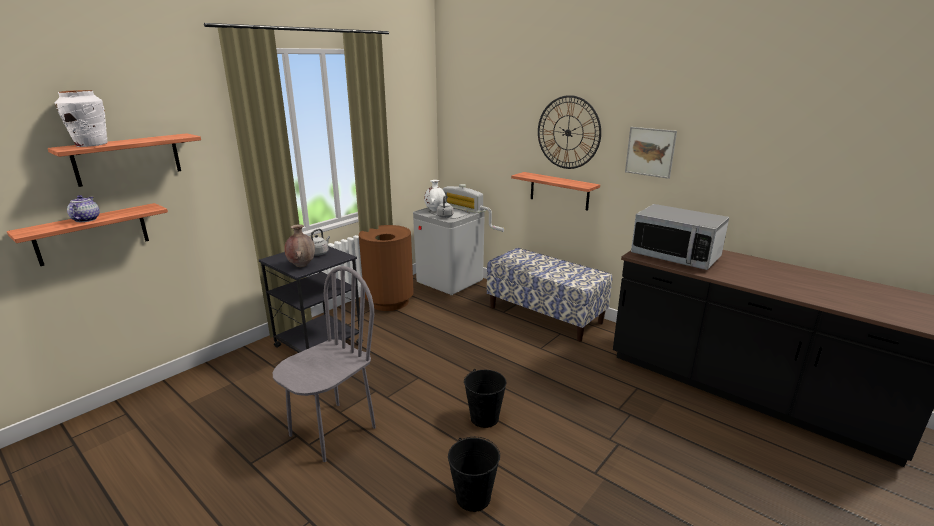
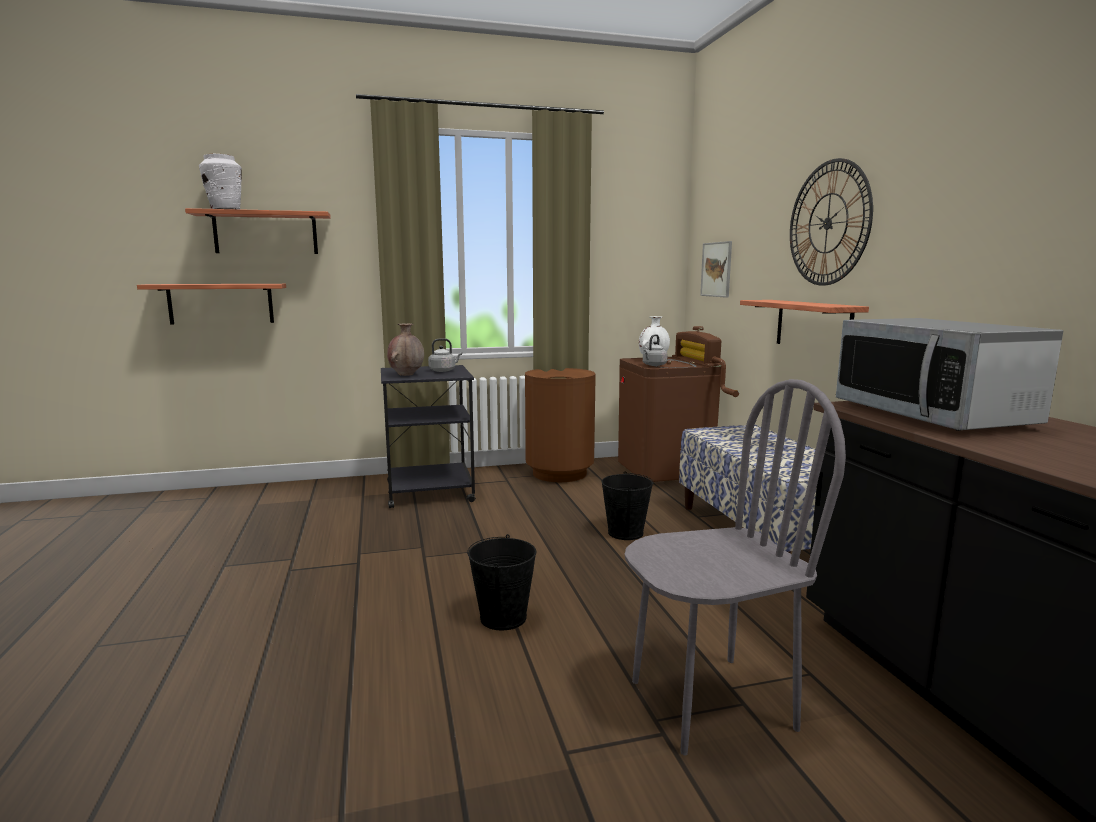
camera: 35 degrees right, 10 degrees down
teapot [67,195,100,222] -> none
grey chair [272,266,376,462] -> grey chair moved to [624,379,846,755]
grey washing machine [413,184,505,295] -> brown washing machine [618,326,739,482]
black bucket [448,437,500,512] -> black bucket moved to [601,471,654,540]
picture [625,127,677,179] -> picture moved to [700,241,732,298]

